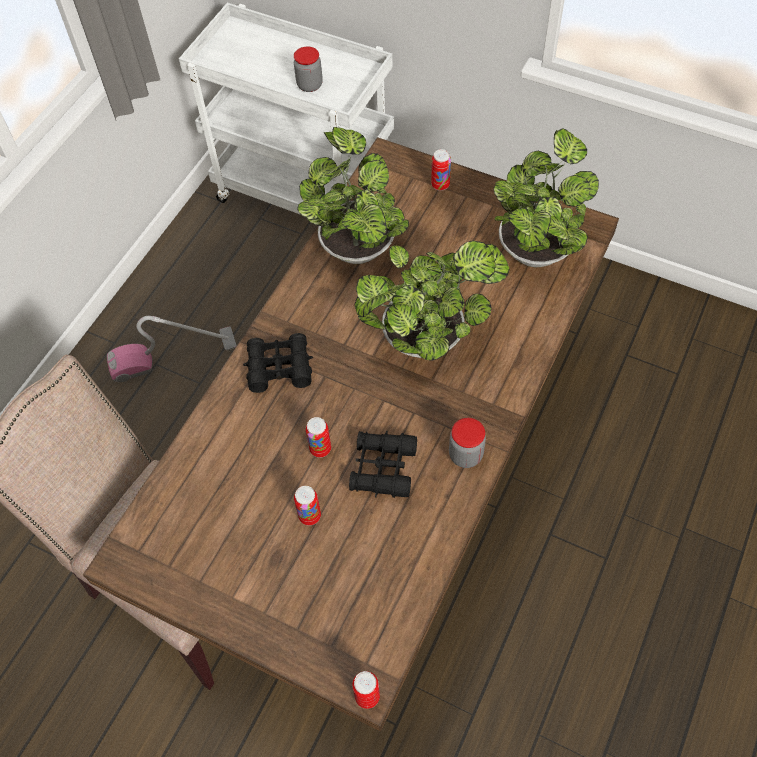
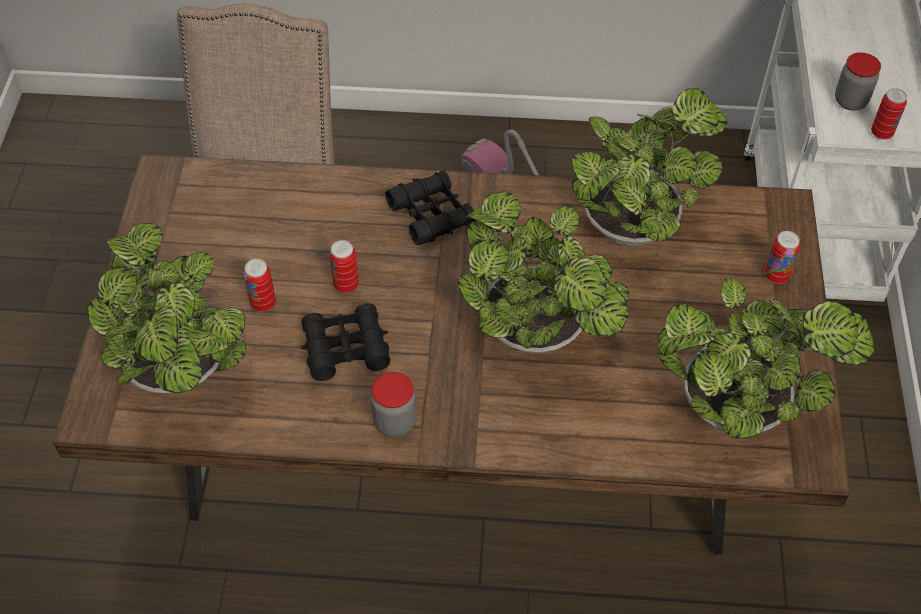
camera: 65 degrees right, 5 degrees down
can [352,671,380,709] -> can moved to [871,88,907,140]
none -> potted plant [87,223,246,394]

